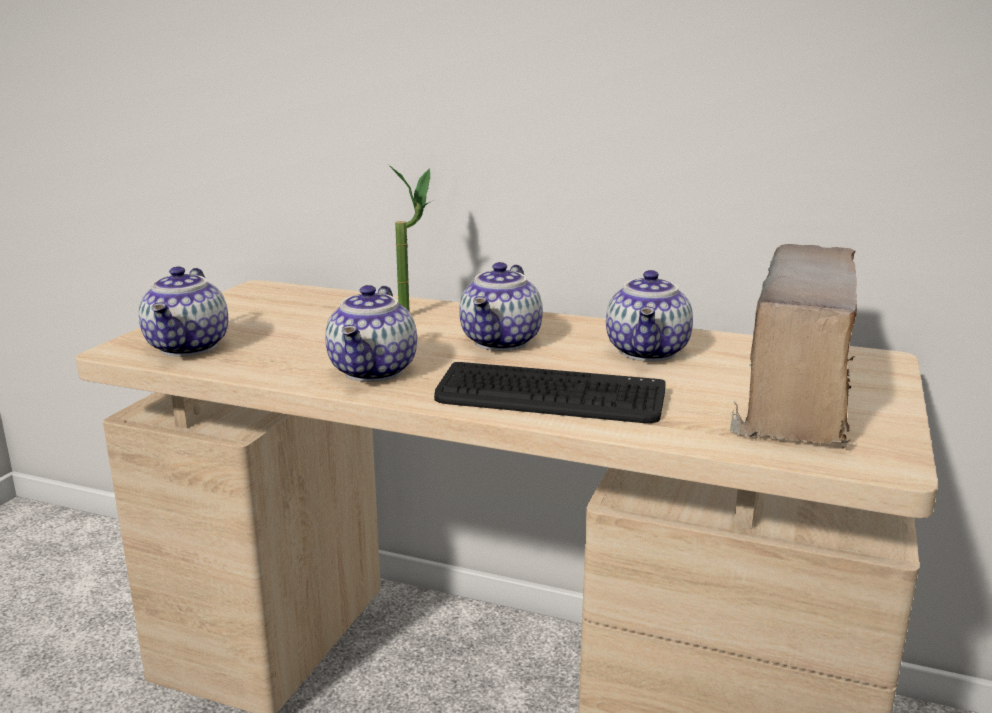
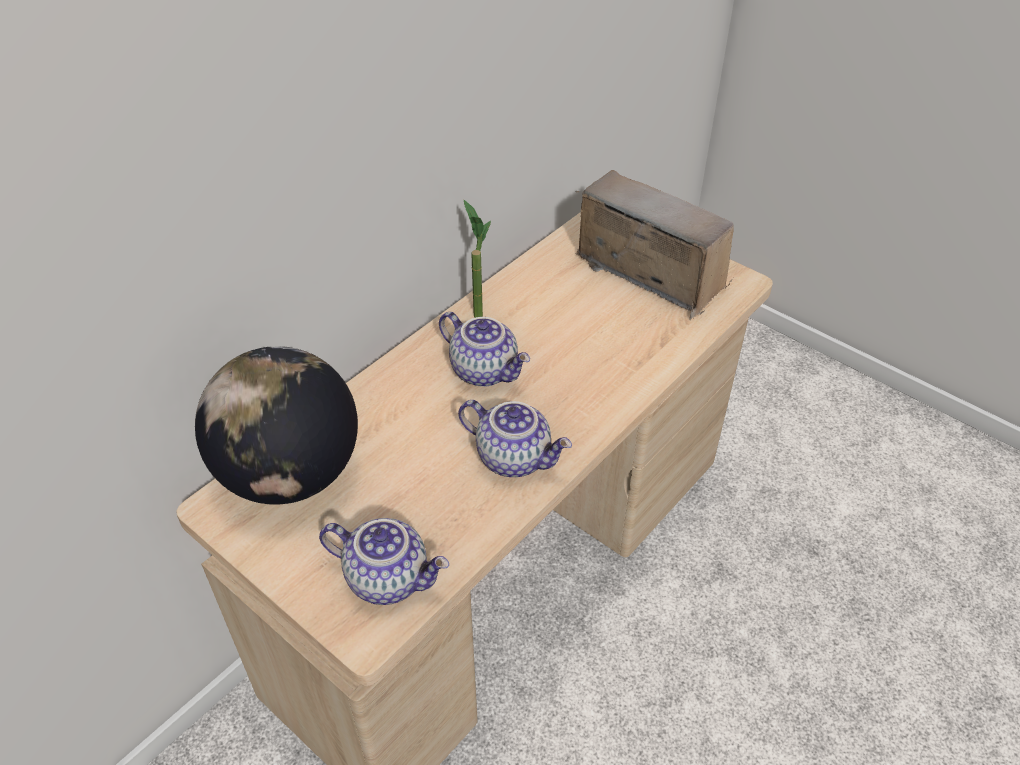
camera: 70 degrees left, 25 degrees up
potted plant [389,165,434,312] -> potted plant moved to [464,200,491,318]
keyboard [434,362,666,423] -> none
teapot [606,270,693,362] -> none
none -> globe [195,346,358,505]

